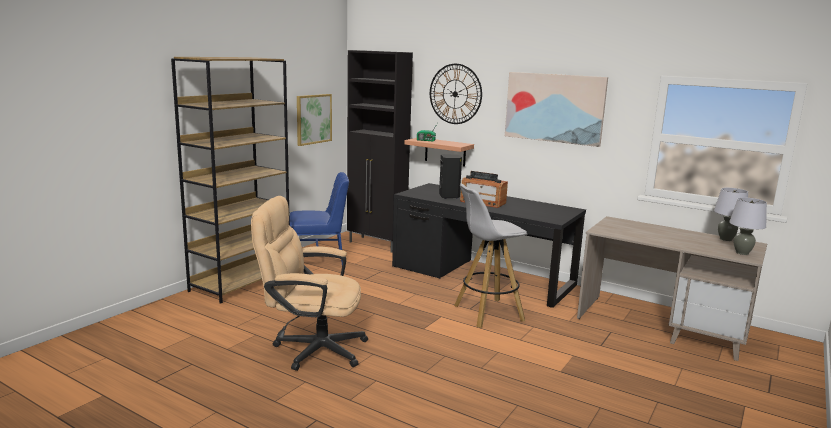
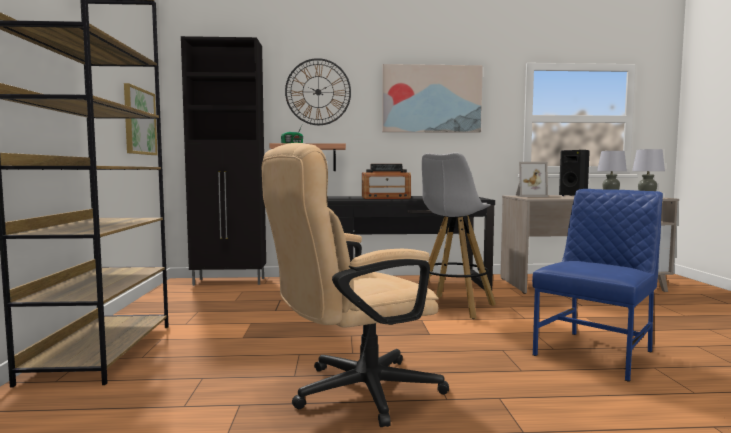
camera: 35 degrees left, 10 degrees down
blue chair [290,172,349,263] -> blue chair moved to [532,189,663,382]
black speaker [439,154,462,199] -> black speaker moved to [559,150,590,196]
none -> picture frame [515,162,548,197]

